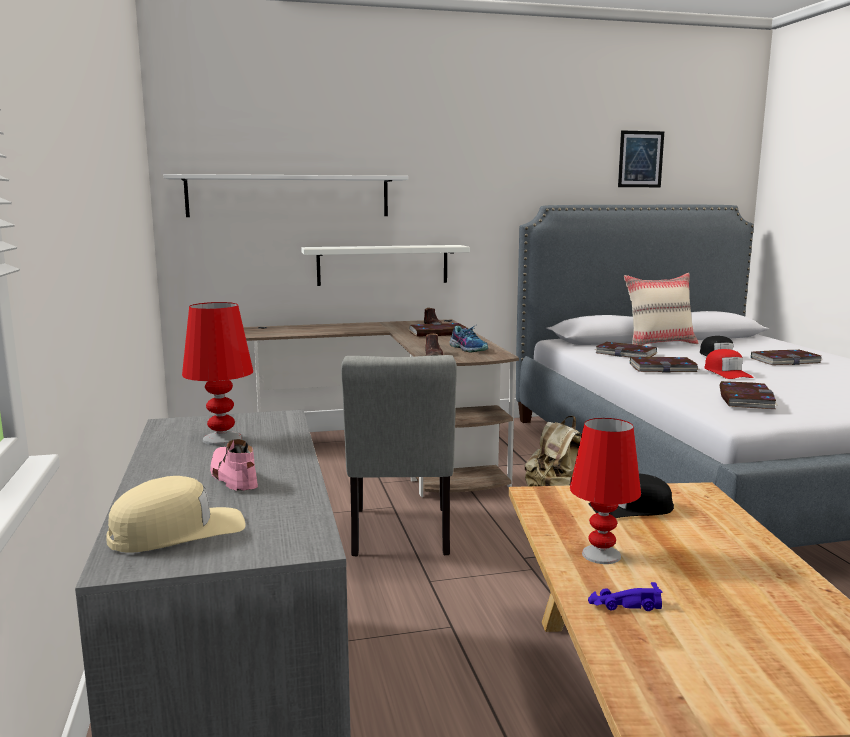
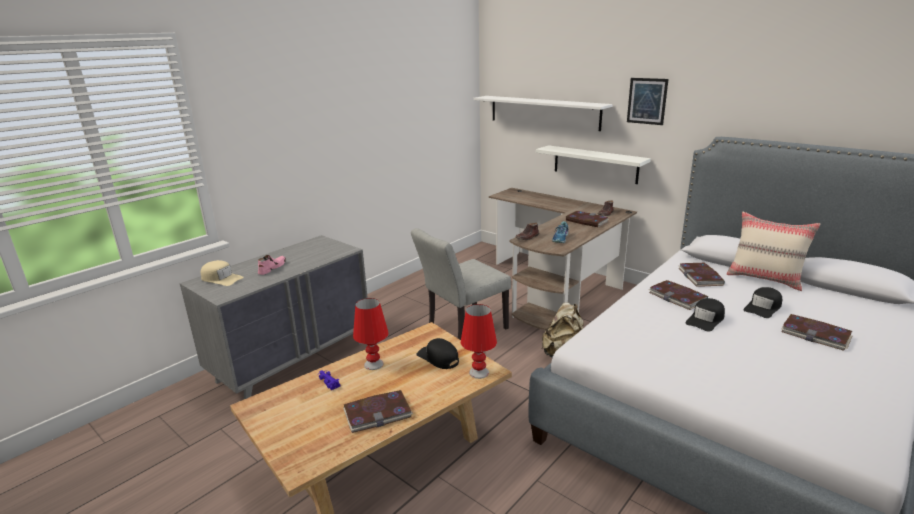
camera: 55 degrees right, 10 degrees up
red table lamp [182,302,253,445] -> red table lamp moved to [461,304,497,379]
picture [618,131,664,187] -> picture moved to [627,78,668,125]
red cap [704,349,754,379] -> black cap [686,298,725,332]
book [719,381,778,409] -> book moved to [343,390,413,433]

